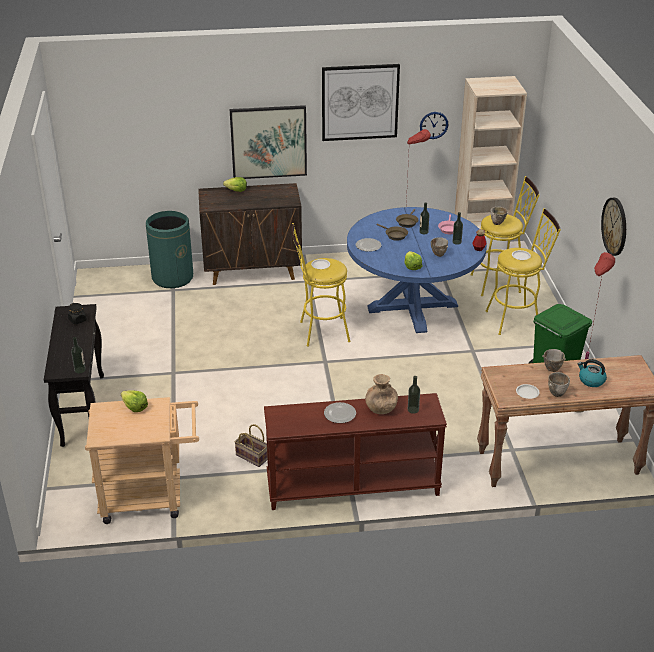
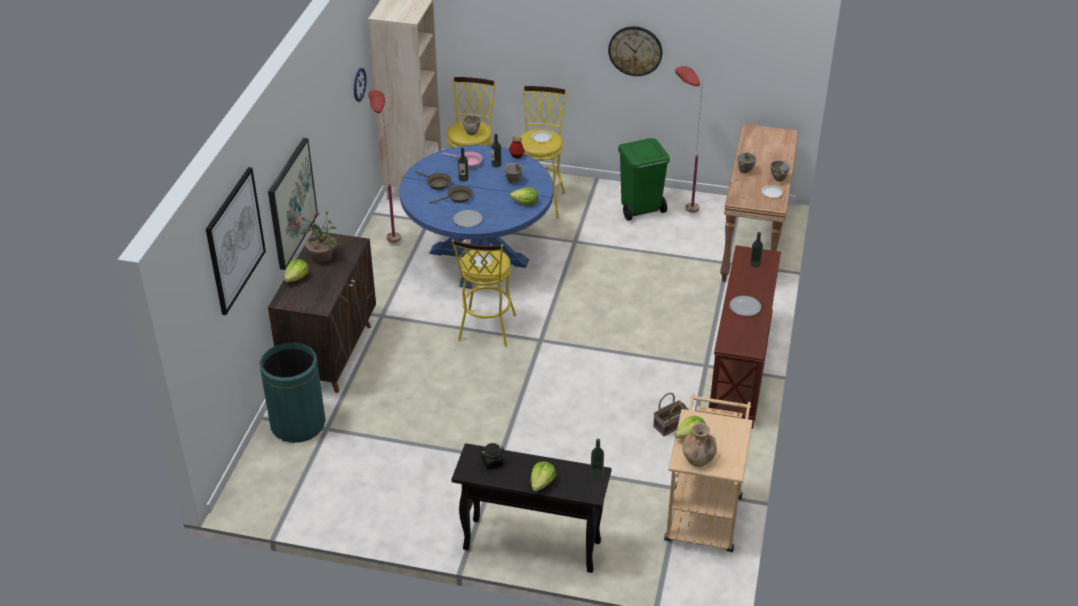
camera: 70 degrees left, 5 degrees up
picture [322,64,400,141] -> picture moved to [206,167,266,315]
brown vase [365,374,398,414] -> brown vase moved to [682,423,717,467]
kettle [578,359,607,387] -> none
none -> potted plant [300,210,338,263]
none -> lettuce [530,461,556,491]

